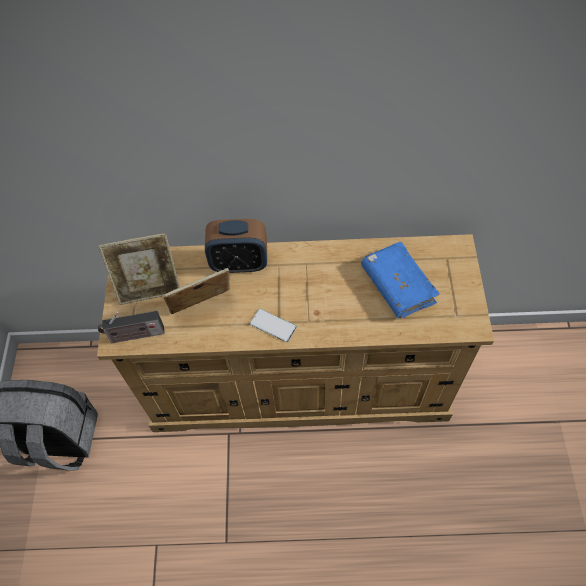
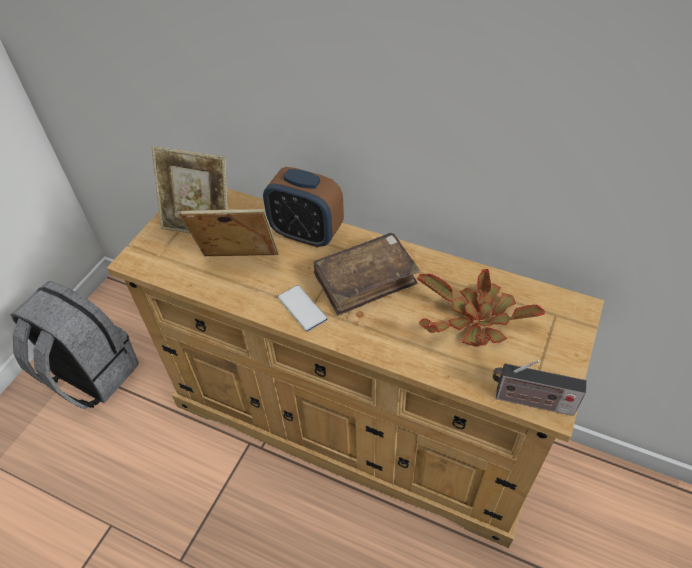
camera: 25 degrees right, 10 degrees down
radio [98,311,165,343] -> radio moved to [493,360,586,416]
blue book [361,242,440,319] -> potted plant [417,269,545,347]
none -> brown book [313,233,420,316]

